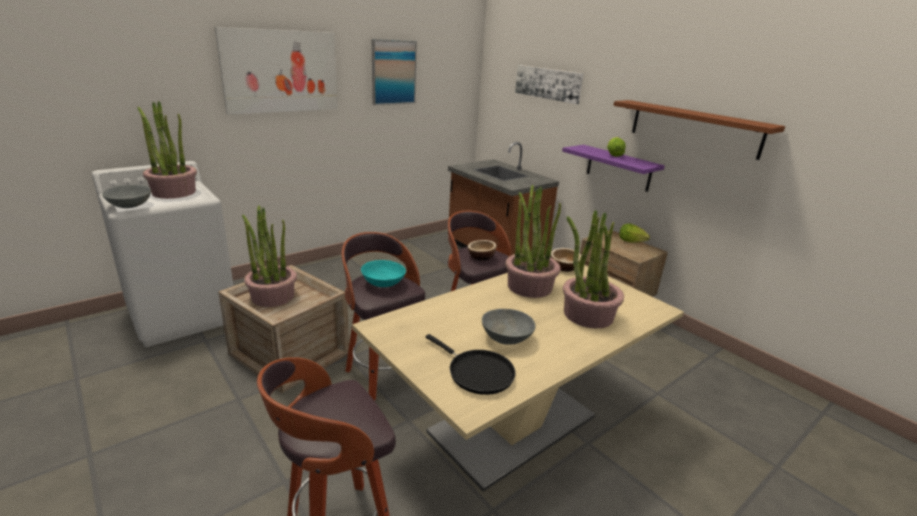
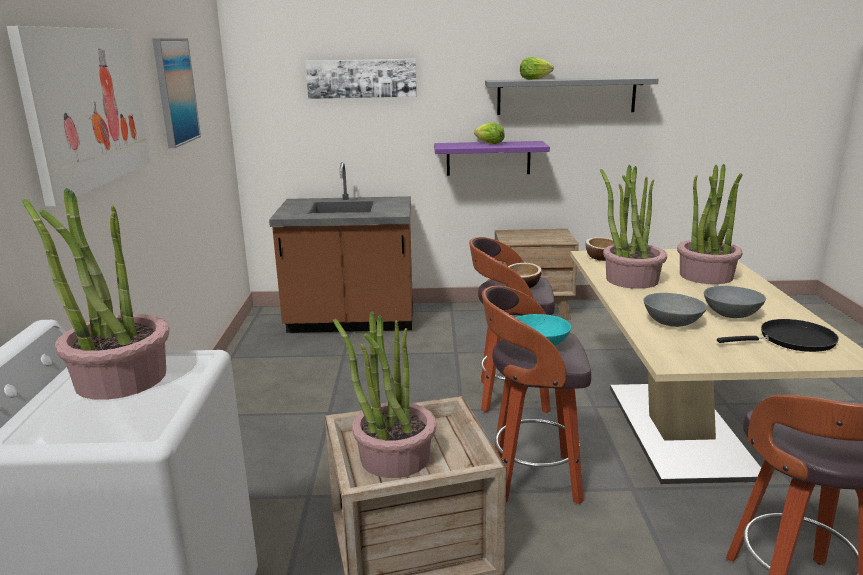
camera: 50 degrees left, 5 degrees down
grey bowl [102,185,151,208] -> grey bowl moved to [644,293,707,327]
brown shelf [613,100,785,160] -> grey shelf [485,77,659,115]
lettuce [619,223,650,243] -> lettuce moved to [520,57,554,80]

